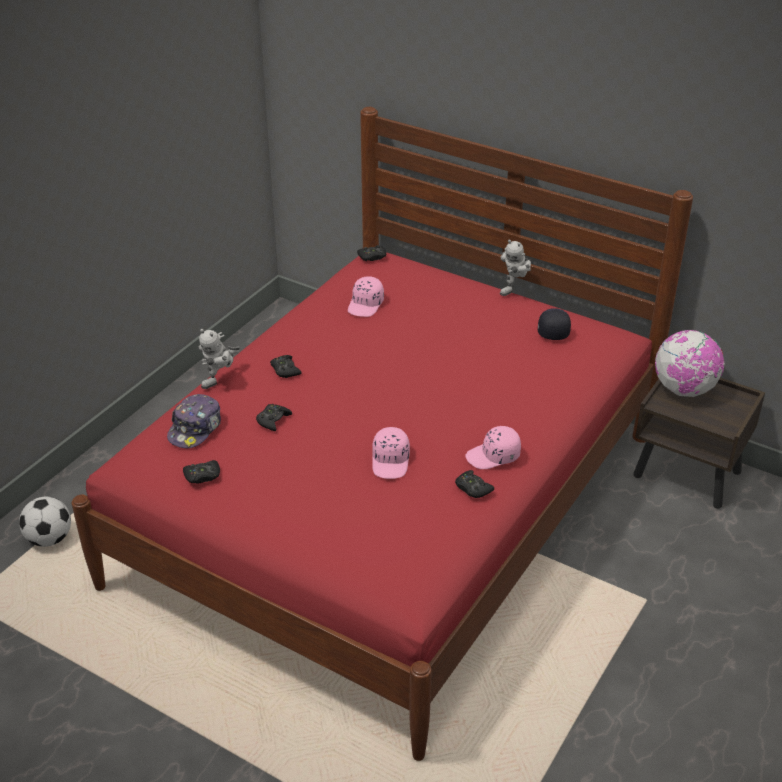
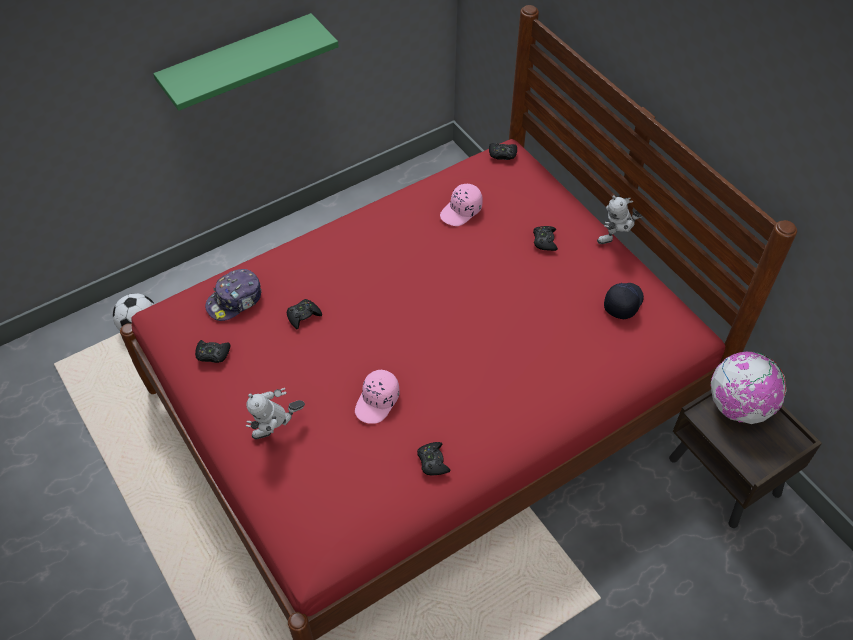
camera: 25 degrees right, 15 degrees up
toy robot [199,329,240,389] -> toy robot moved to [246,388,305,439]
black game controller [270,355,302,378] -> black game controller moved to [533,226,558,251]
pink cap [465,426,521,469] -> none
none -> green shelf [153,13,339,111]

